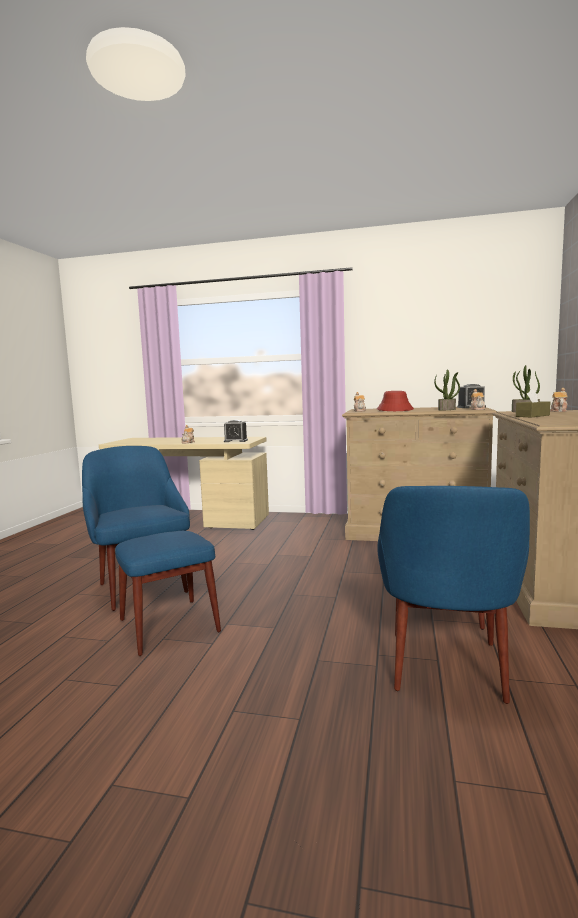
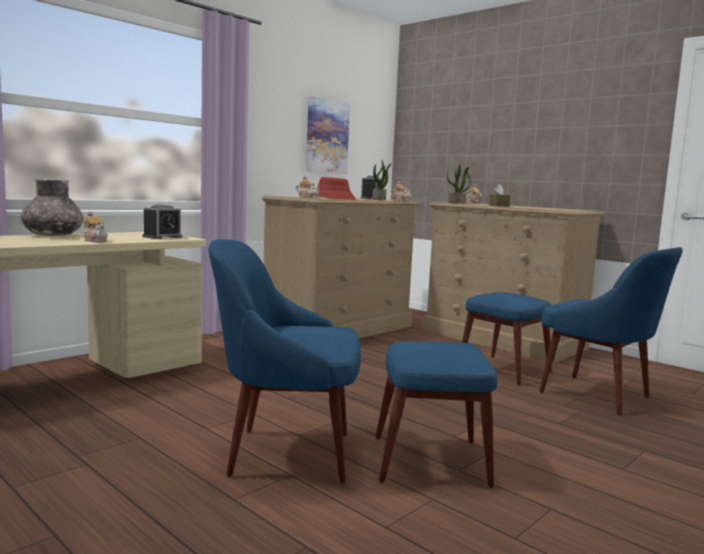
camera: 60 degrees left, 0 degrees up
none -> grey vase [21,179,84,236]
none -> picture [306,96,350,174]

